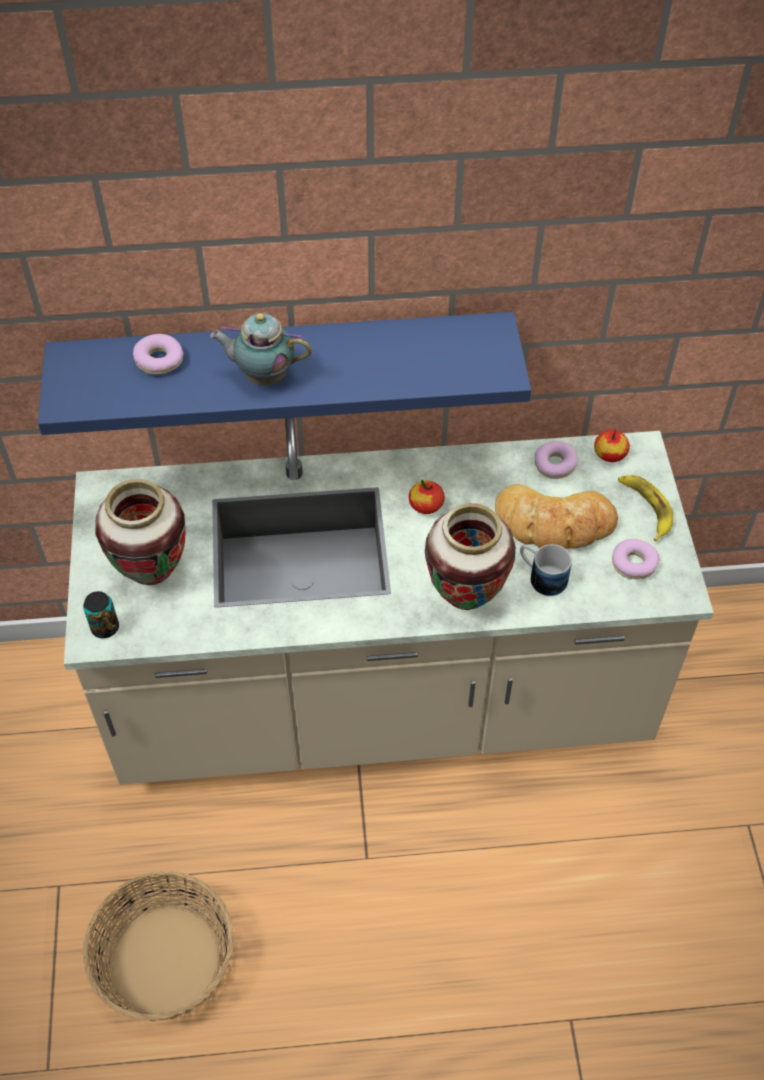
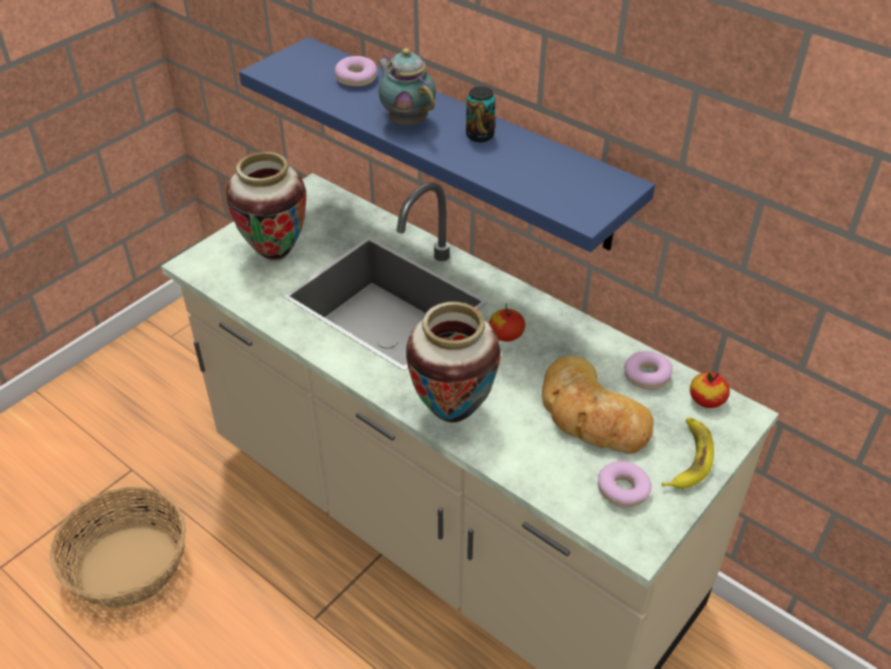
camera: 45 degrees right, 10 degrees down
can [83,591,119,638] -> can moved to [466,87,496,142]
mug [520,544,572,596] -> none

